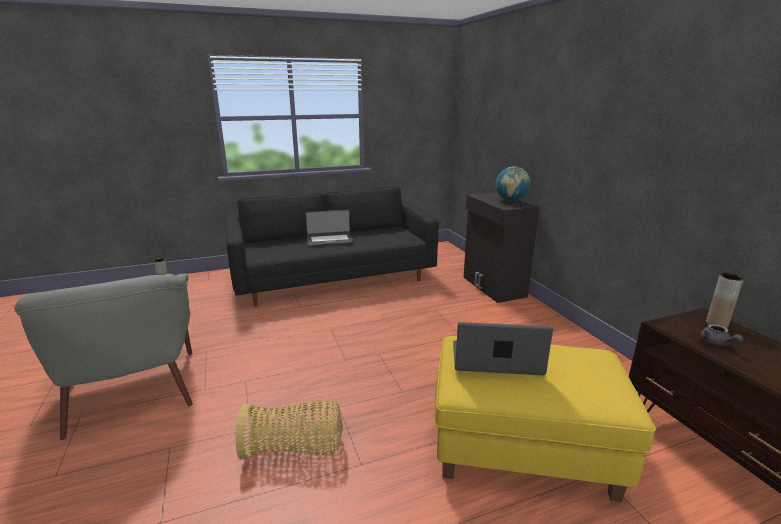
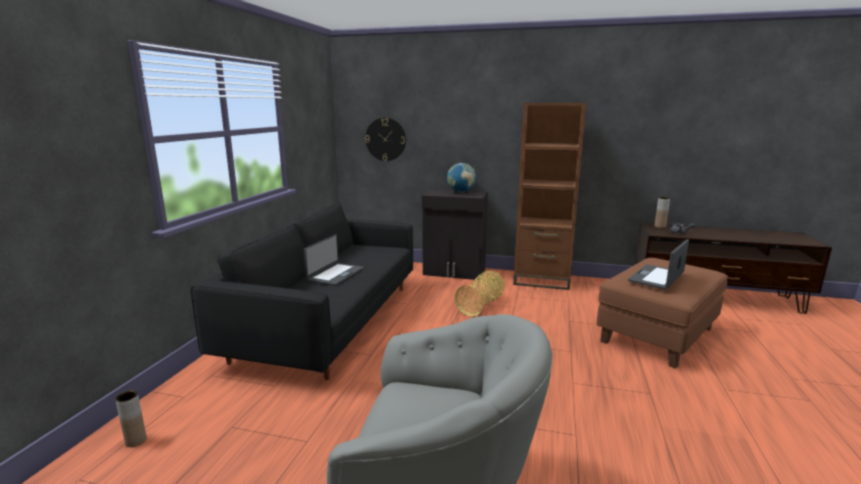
camera: 55 degrees left, 5 degrees down
basket [236,400,343,460] -> basket moved to [455,271,505,316]
yellow ottoman [434,336,656,502] -> brown ottoman [597,258,728,369]
none -> wall clock [365,118,406,161]
none -> brown bookcase [513,103,586,290]

